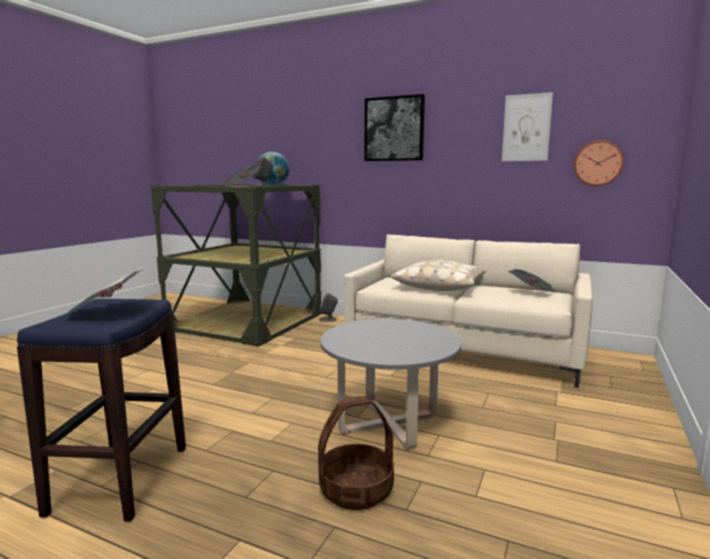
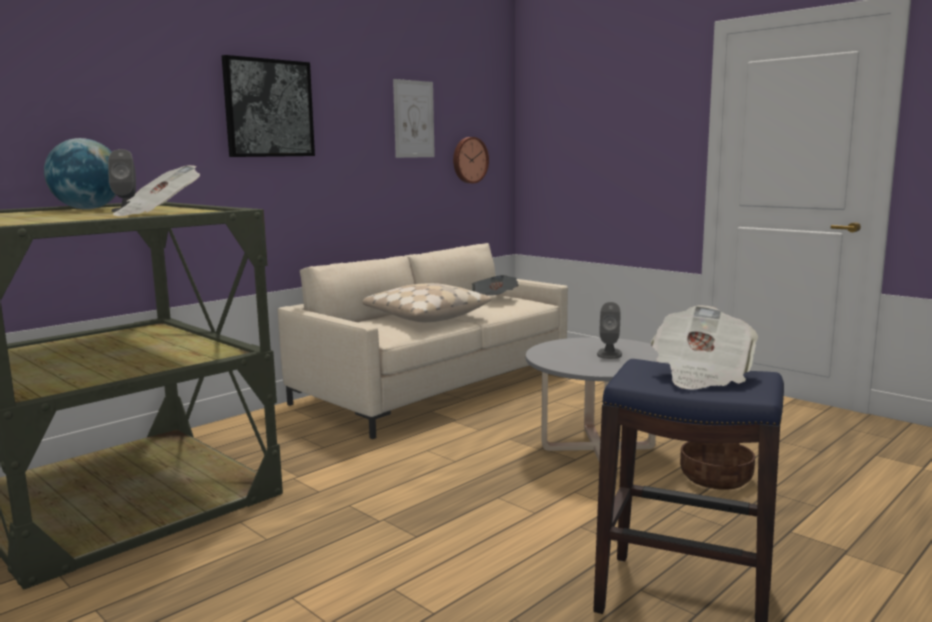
camera: 70 degrees left, 0 degrees up
grey speaker [319,293,338,322] -> grey speaker moved to [597,302,622,359]

